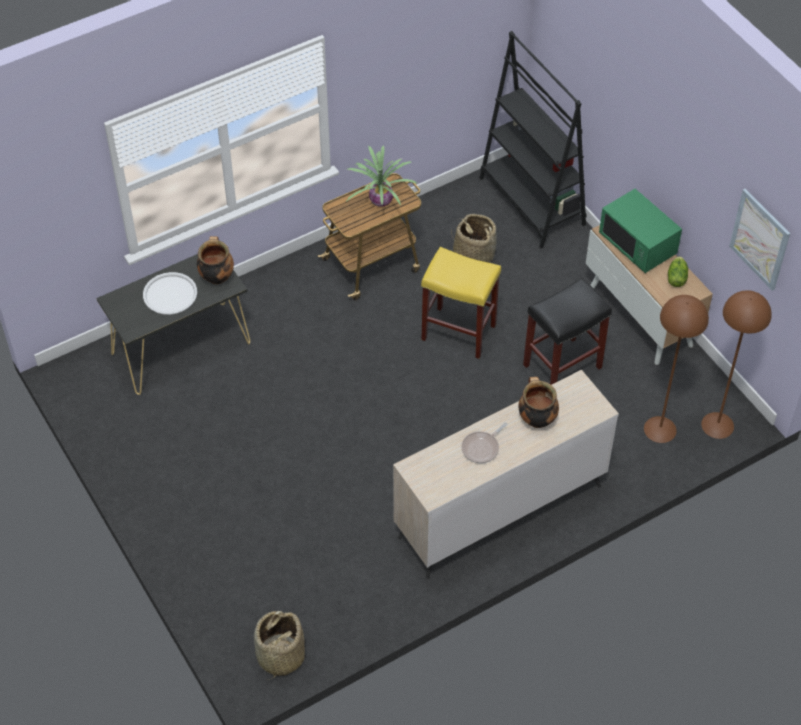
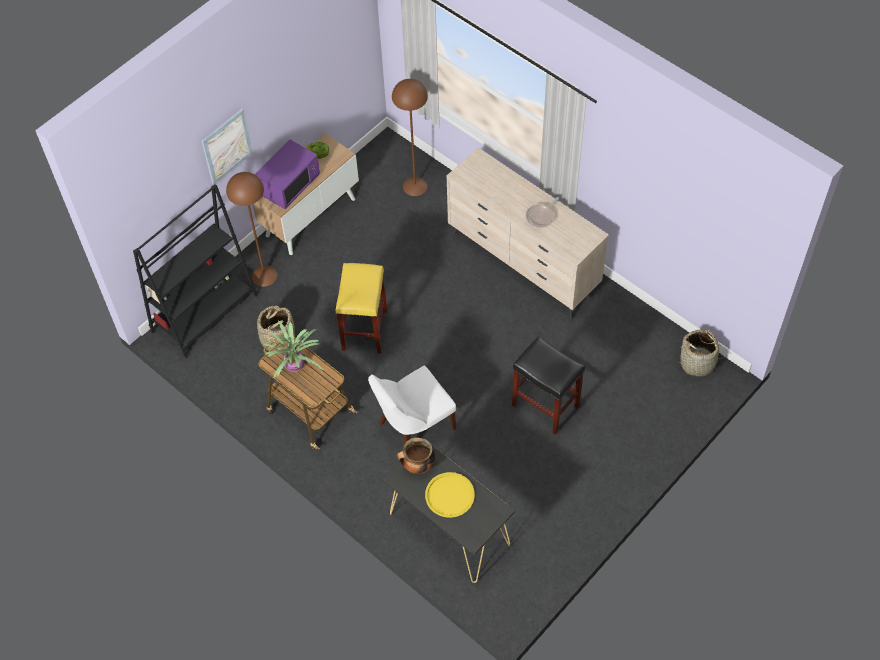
camera: 105 degrees left, 5 degrees up
white tray [143,272,197,315] -> yellow tray [425,472,475,518]
frying pan [461,422,507,463] -> frying pan turned 105 degrees clockwise [526,197,559,228]
cooking pot [518,377,559,428] -> none
black stool [523,278,612,385] -> black stool moved to [512,336,585,435]
green microwave [599,189,682,273] -> purple microwave [255,139,320,209]
brown floor lamp [701,290,772,439] -> brown floor lamp moved to [226,172,277,287]
picture [729,189,790,291] -> picture moved to [202,109,253,184]
none -> white chair [368,366,456,444]

